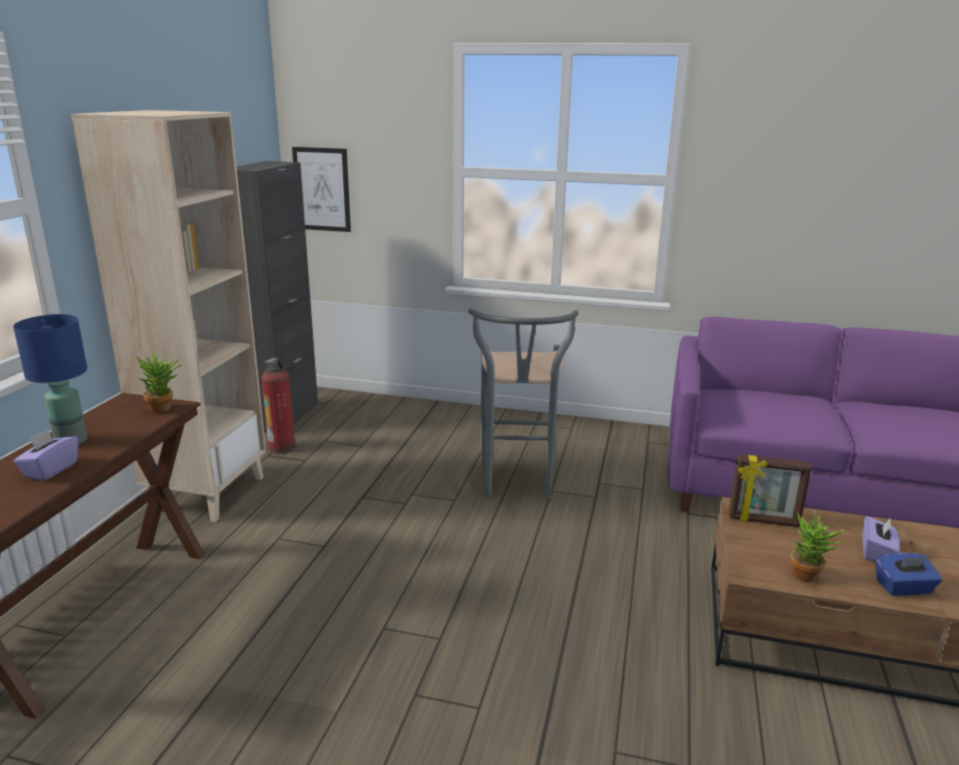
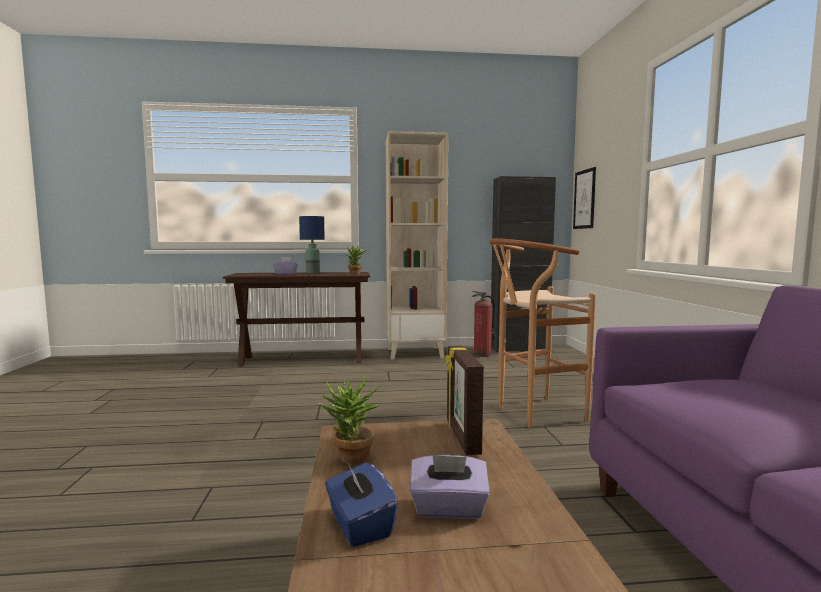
camera: 70 degrees right, 15 degrees down
grey stool [468,308,579,499] -> brown stool [489,238,596,428]

